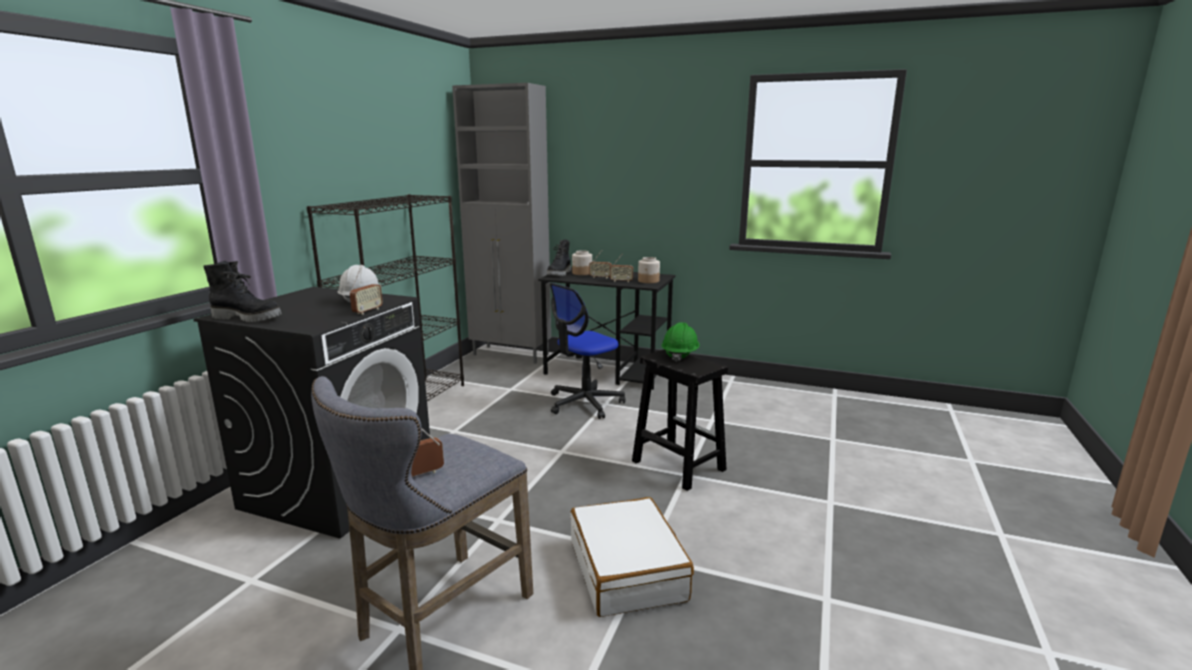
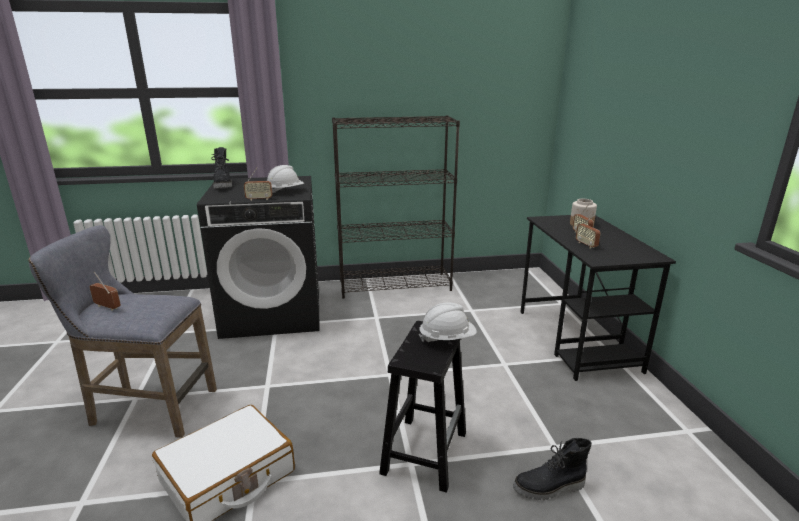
camera: 60 degrees right, 5 degrees up
grey cabinet [452,83,551,364] -> none
black boot [547,239,571,276] -> black boot moved to [513,438,592,500]
office chair [550,283,625,419] -> none
jar [638,257,660,283] -> none
green hard hat [662,322,699,362] -> white hard hat [419,302,477,342]

